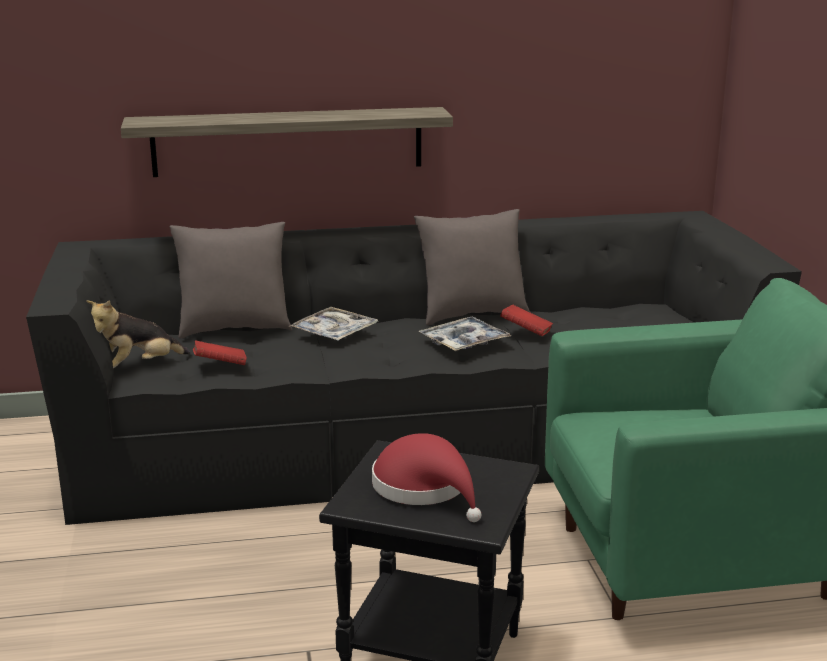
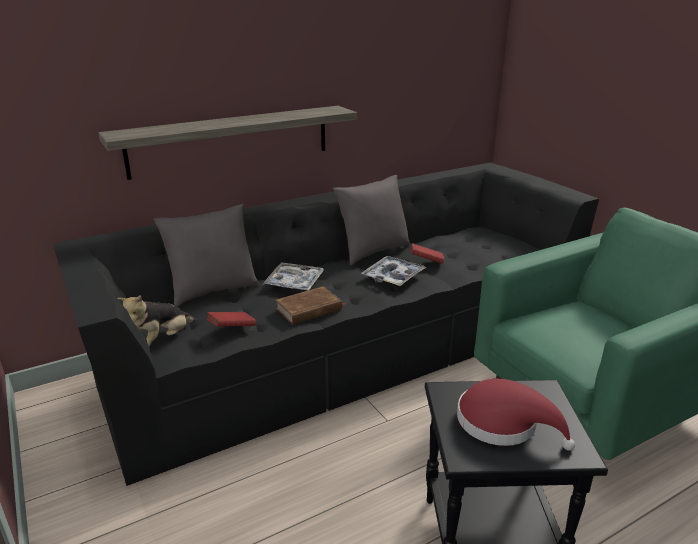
camera: 20 degrees left, 5 degrees up
none -> brown book [276,286,345,325]

